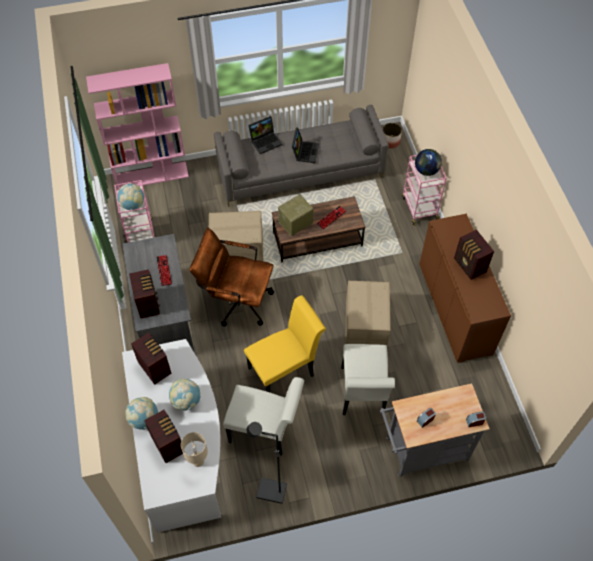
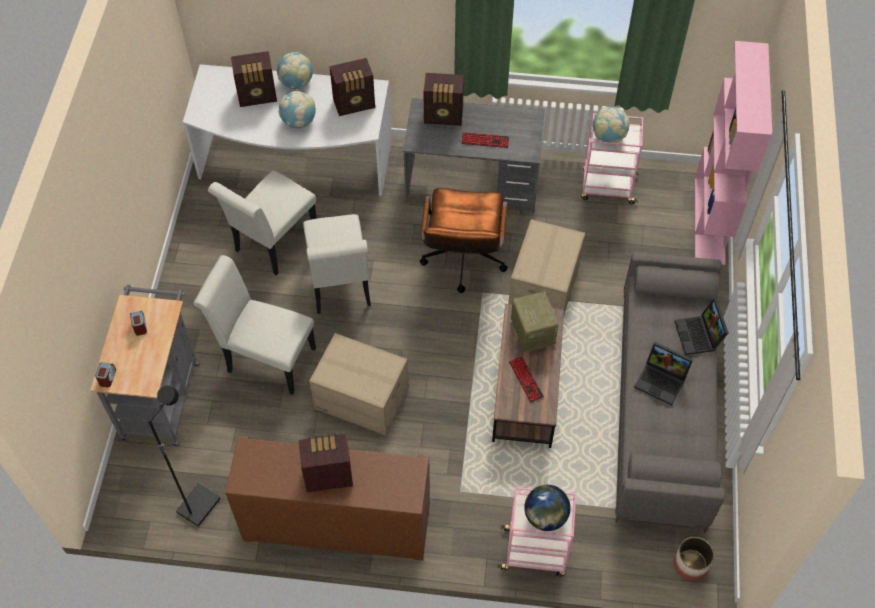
camera: 110 degrees right, 0 degrees up
beige table lamp [181,432,208,467] -> none
brown office chair [190,228,274,327] -> brown office chair turned 150 degrees clockwise [420,188,508,293]
yellow chair [244,295,326,392] -> white chair [303,214,371,314]
black floor lamp [246,422,287,504] -> black floor lamp moved to [148,386,221,527]

